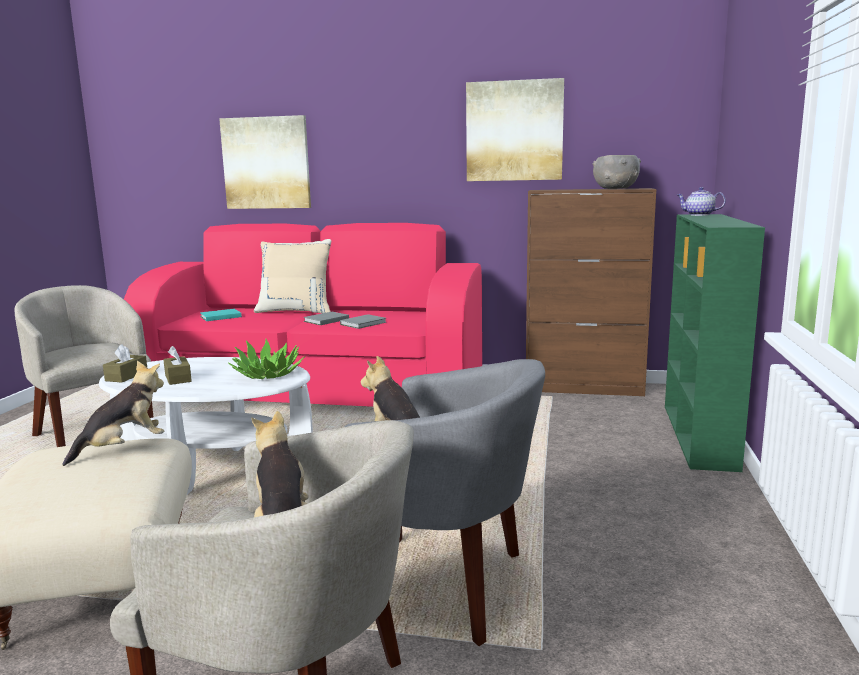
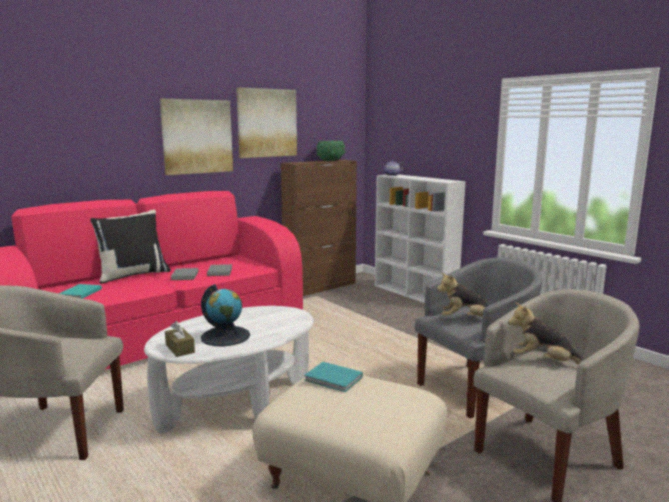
camera: 50 degrees left, 0 degrees up
plush toy [62,361,164,466] -> turquoise book [304,362,363,392]
brown tissue box [163,346,192,385] -> globe [201,284,250,346]
picture [219,115,311,209] -> picture moved to [160,99,233,175]
potted plant [228,339,305,379] -> none
beige pillow [254,239,331,313] -> black pillow [90,210,171,284]
grey bowl [592,155,641,189] -> green bowl [317,141,345,161]
green bookcase [665,214,765,472] -> white bookcase [375,174,466,303]

